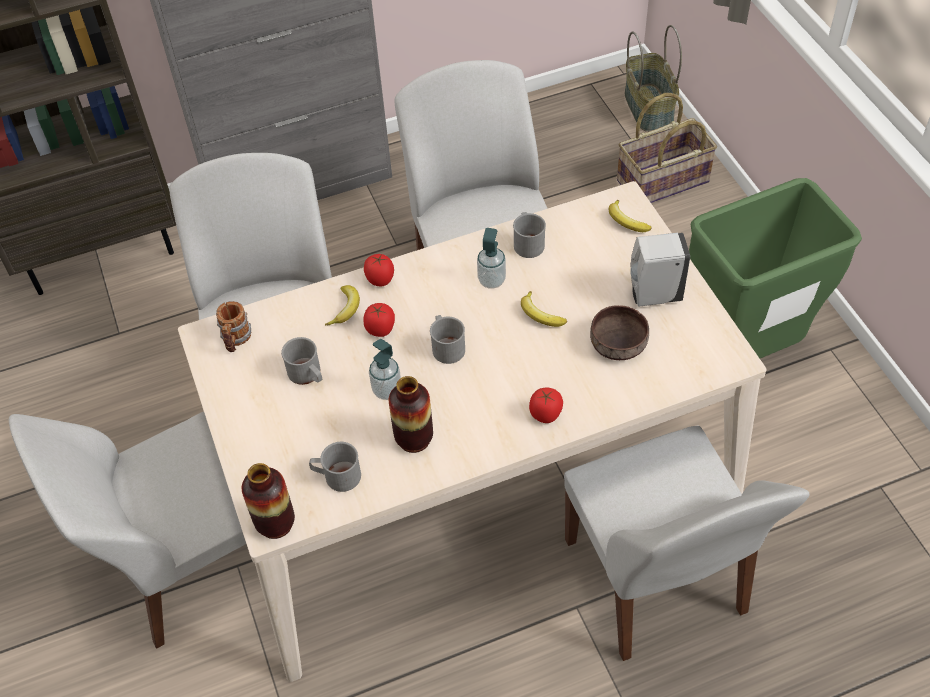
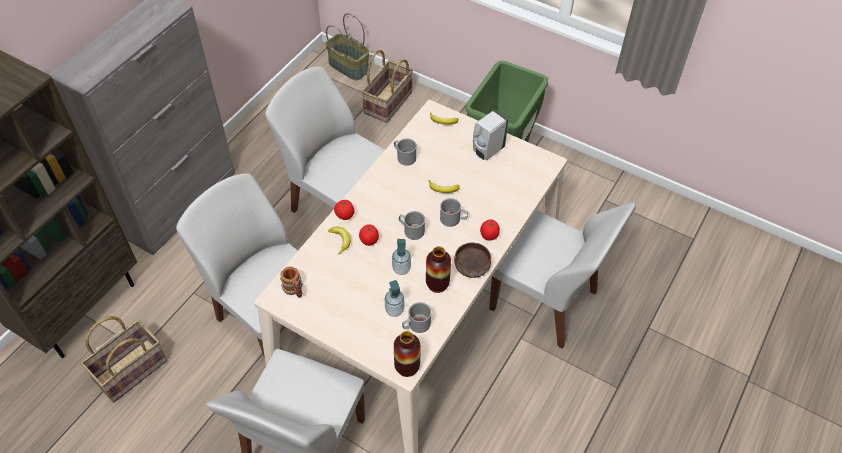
camera: 40 degrees left, 0 degrees up
grey mug [281,337,322,385] -> grey mug moved to [440,198,468,227]
soap dispenser [477,228,506,289] -> soap dispenser moved to [385,280,404,317]
brown bowl [590,305,649,360] -> brown bowl moved to [454,242,491,278]
none -> basket [81,316,167,403]

